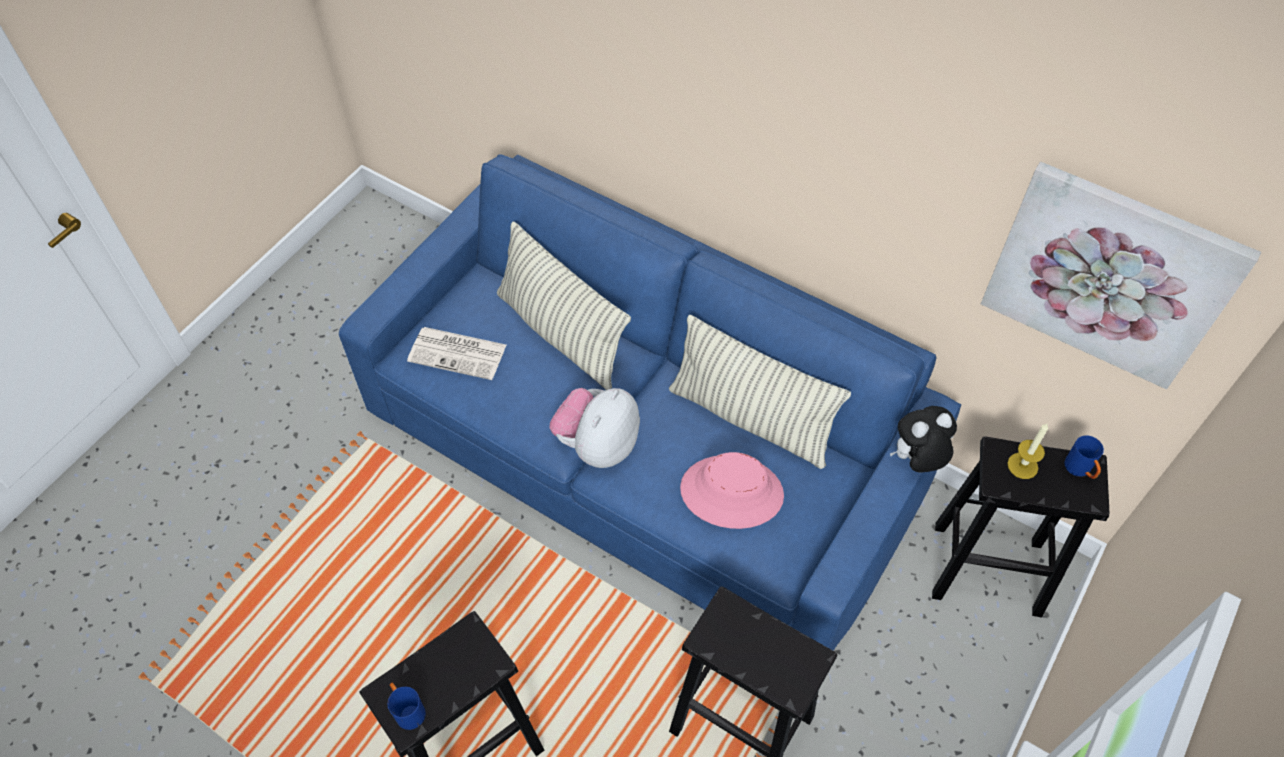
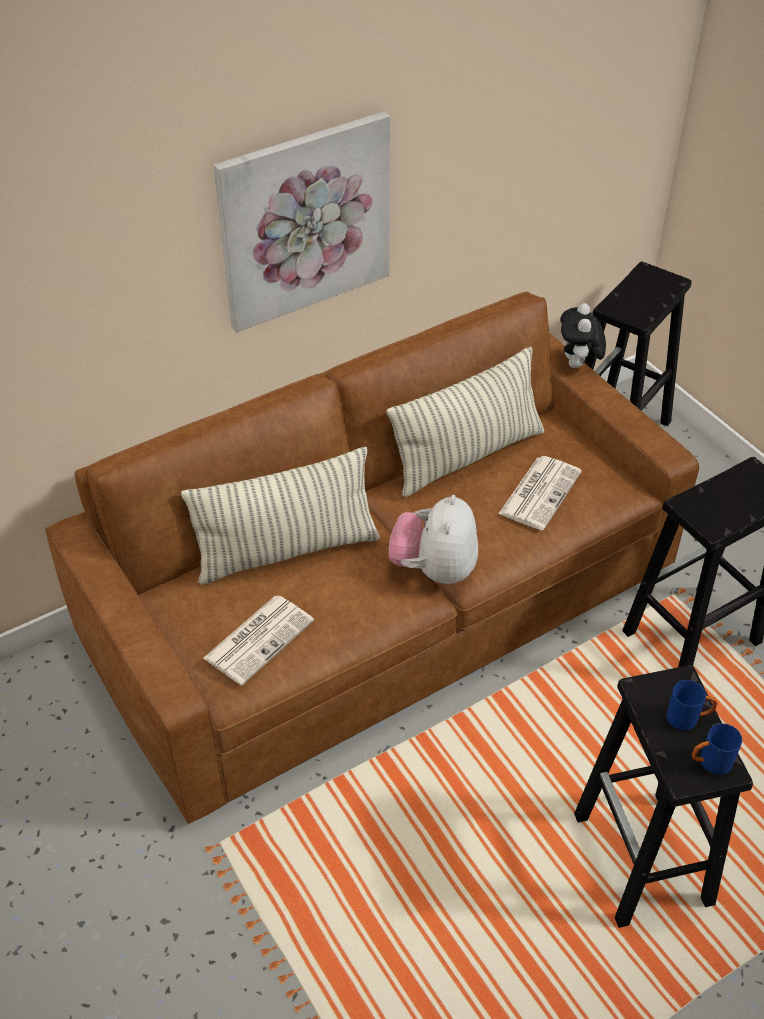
camera: 65 degrees left, 10 degrees down
blue sofa [339,154,961,651] -> brown sofa [45,292,699,824]
plush toy [550,388,640,468] -> plush toy turned 45 degrees clockwise [389,495,478,584]
pink hat [680,452,784,529] -> newspaper [498,456,582,530]
picture [981,162,1261,389] -> picture moved to [213,111,390,333]
candle [1008,423,1048,479] -> none
blue mug [1064,435,1104,479] -> blue mug moved to [666,680,718,730]

